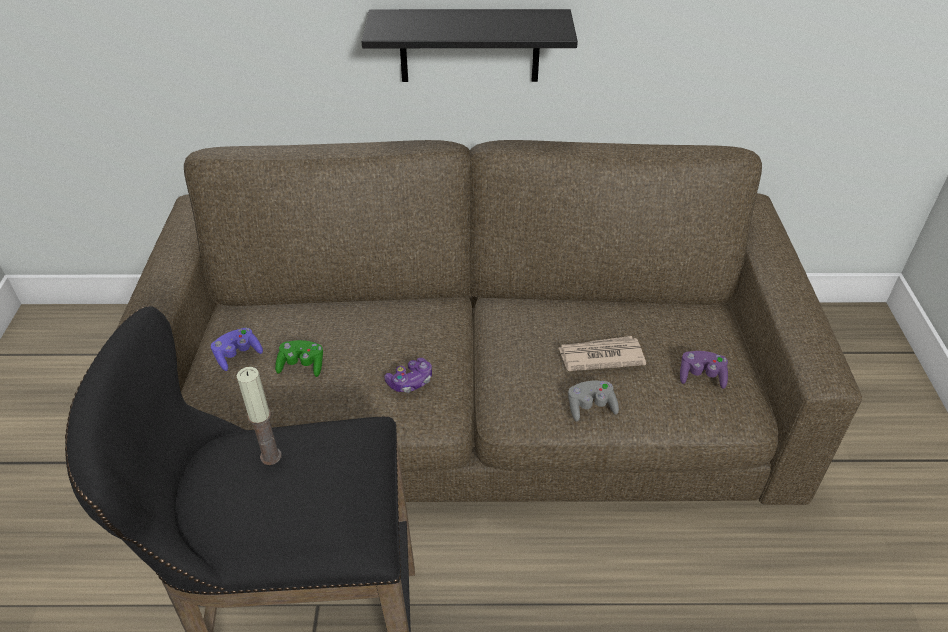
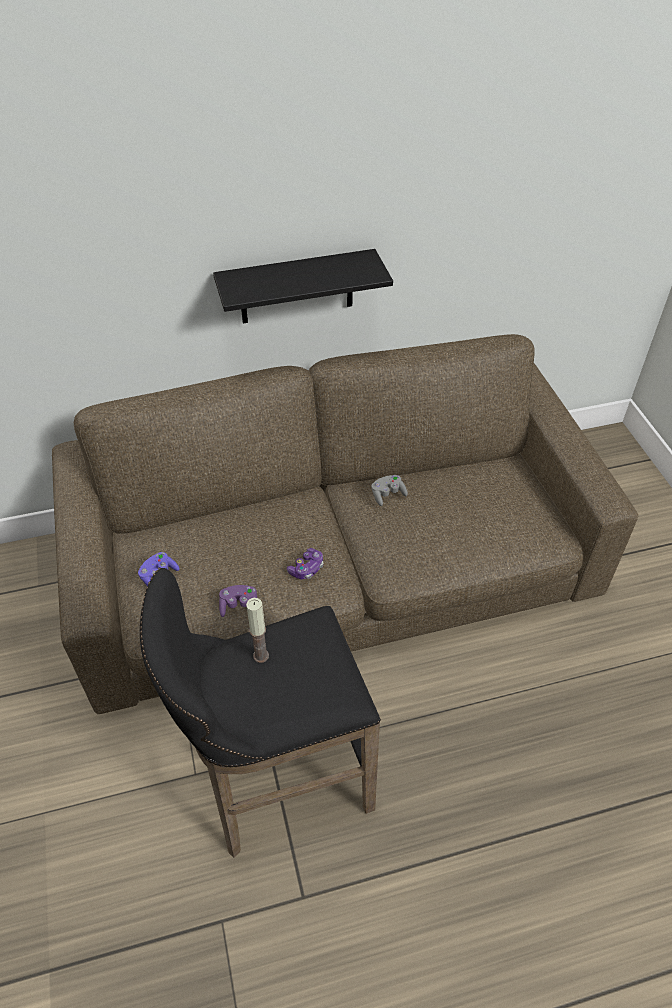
camera: 15 degrees left, 5 degrees up
green game controller [275,340,323,377] -> none
newspaper [559,336,646,371] -> none
grey game controller [568,381,619,422] -> grey game controller moved to [371,475,408,506]
purple game controller [680,351,728,389] -> purple game controller moved to [219,585,257,617]

